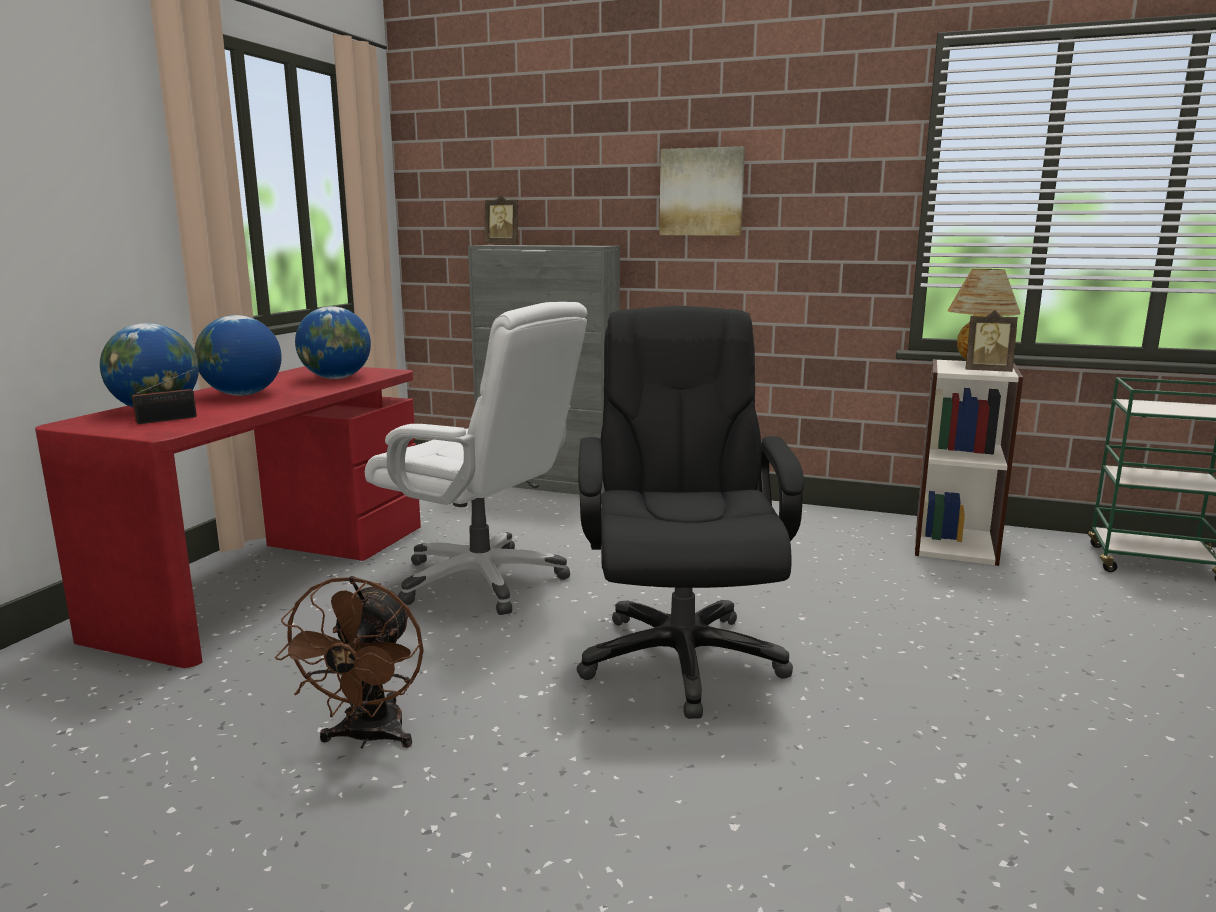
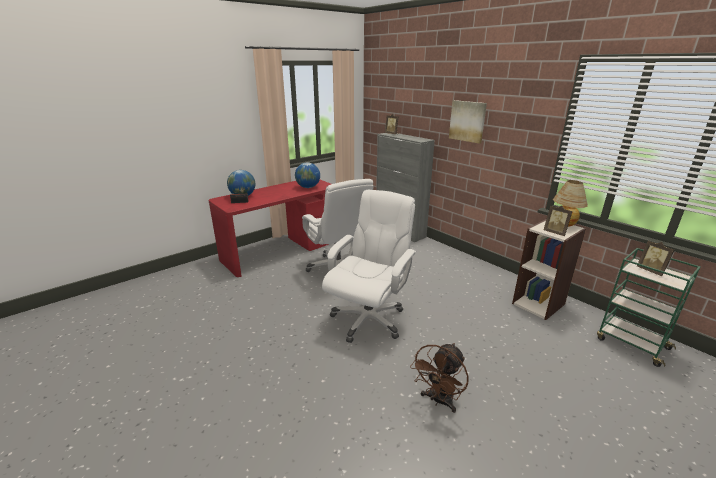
camera: 30 degrees right, 10 degrees up
globe [194,315,282,396] -> none
brown fan [275,576,424,749] -> brown fan moved to [410,343,469,413]
black office chair [577,306,804,719] -> white office chair [322,190,417,343]
none -> picture frame [637,241,674,276]

